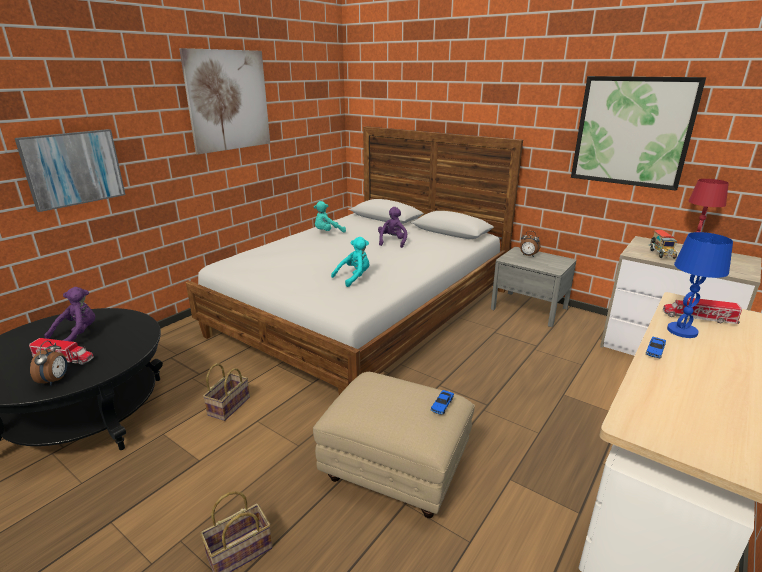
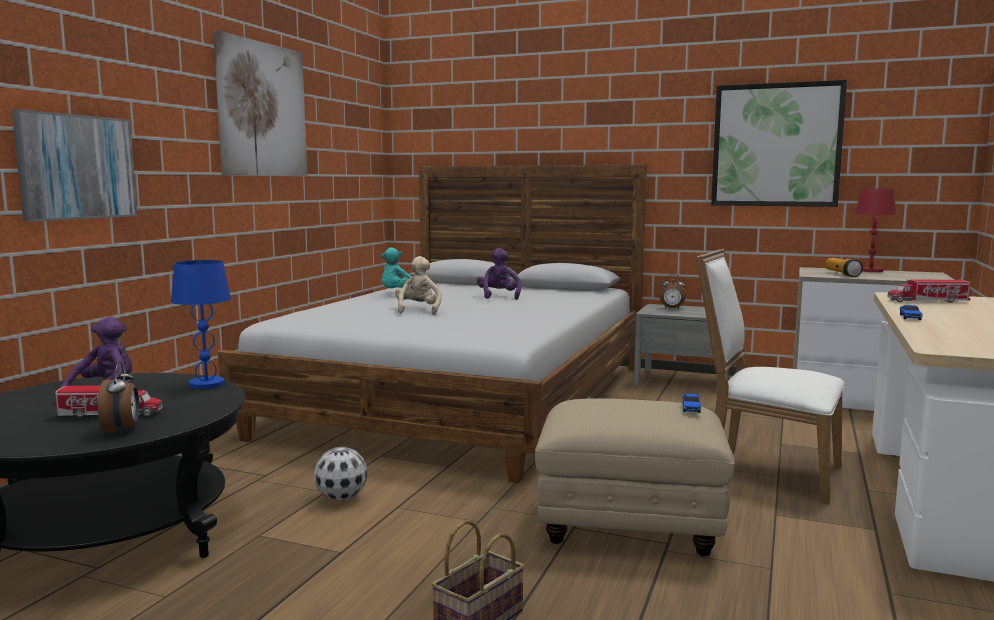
camera: 15 degrees left, 15 degrees down
basket [203,363,250,421] -> football [314,447,367,501]
turquoise plush toy [331,237,369,287] -> none
toy truck [648,230,679,259] -> flashlight [826,258,863,277]
blue table lamp [667,232,733,338] -> blue table lamp moved to [171,260,231,389]
none -> beige plush toy [395,256,442,315]
none -> white chair [696,249,845,504]

